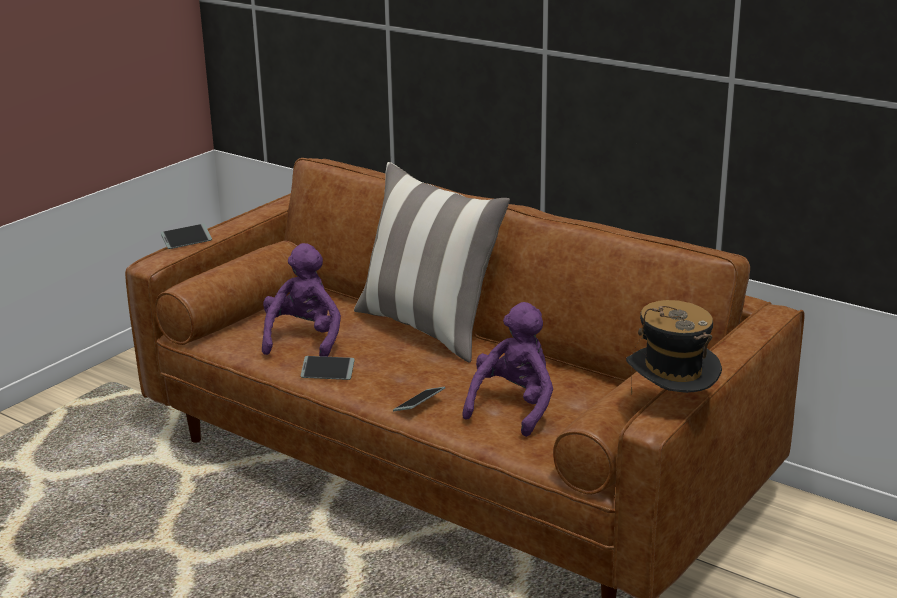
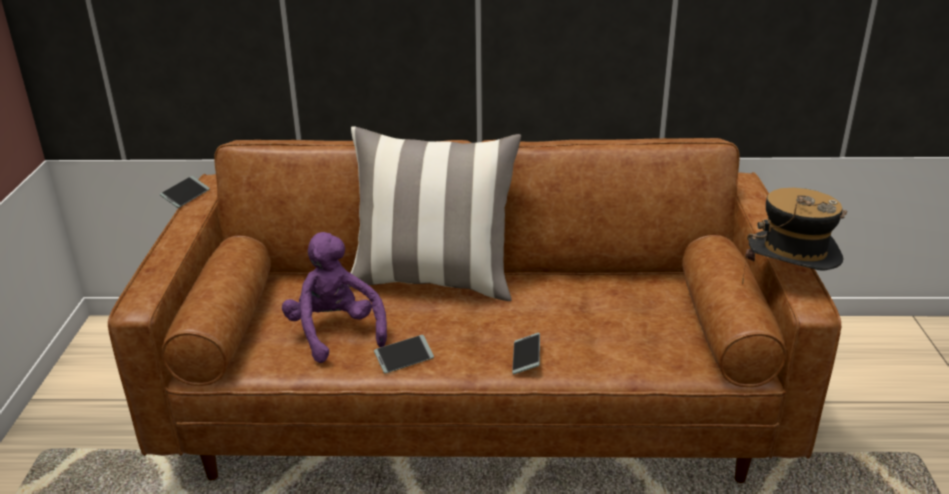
camera: 35 degrees left, 5 degrees up
phone [161,224,212,249] -> phone moved to [160,176,210,208]
purple plush toy [462,302,553,437] -> none

